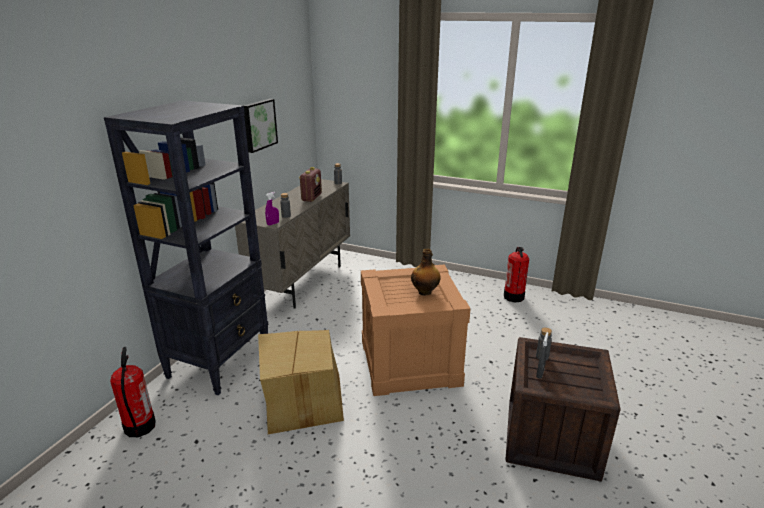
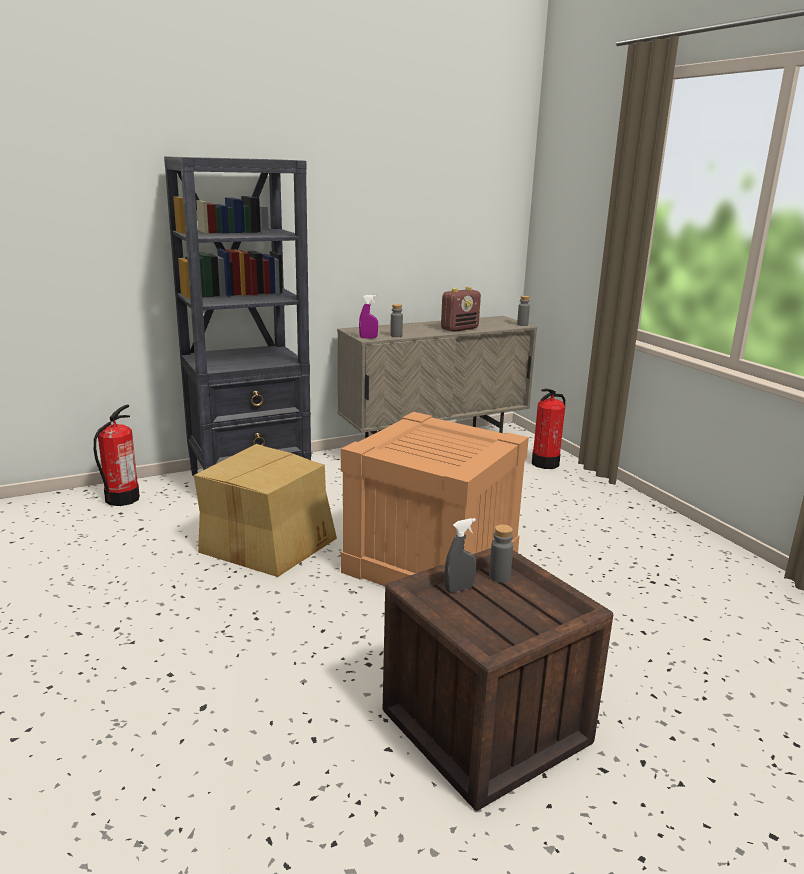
camera: 40 degrees right, 5 degrees down
picture [244,99,278,153] -> none
bottle [411,248,441,296] -> none
fire extinguisher [504,247,529,303] -> fire extinguisher moved to [532,389,565,469]

